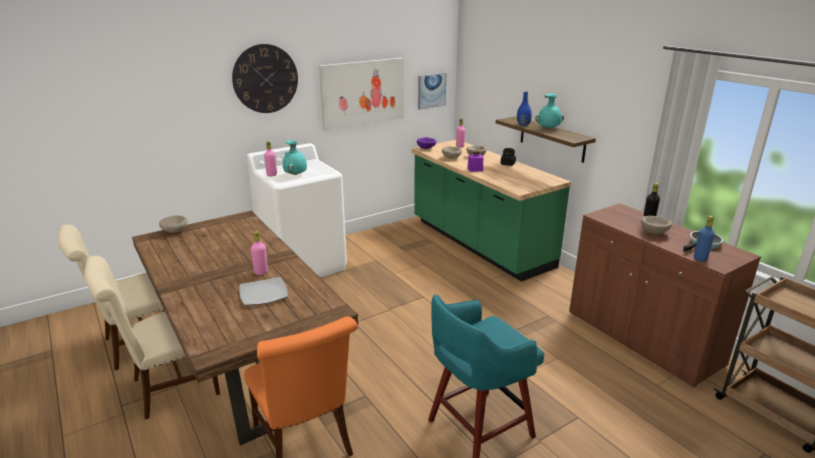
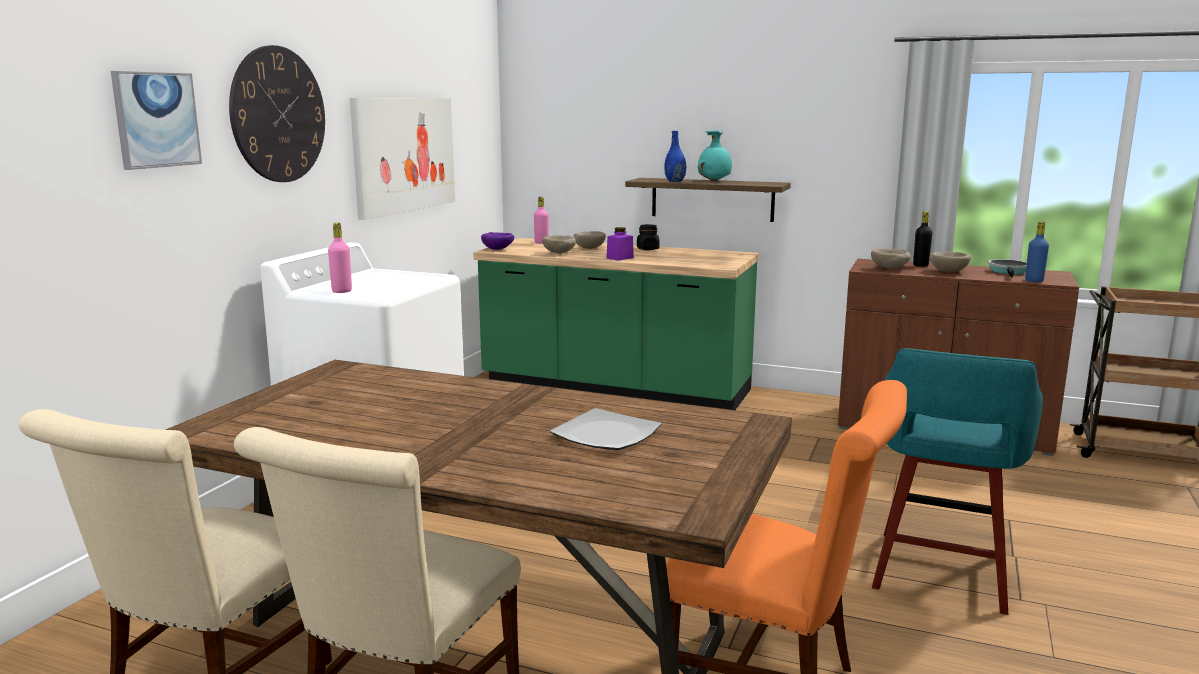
camera: 35 degrees left, 10 degrees down
beige bowl [159,215,187,233] -> beige bowl moved to [871,248,911,269]
pink bottle [251,231,268,275] -> none
turquoise vase [283,140,307,175] -> none
picture [418,73,446,110] -> picture moved to [111,71,202,170]

